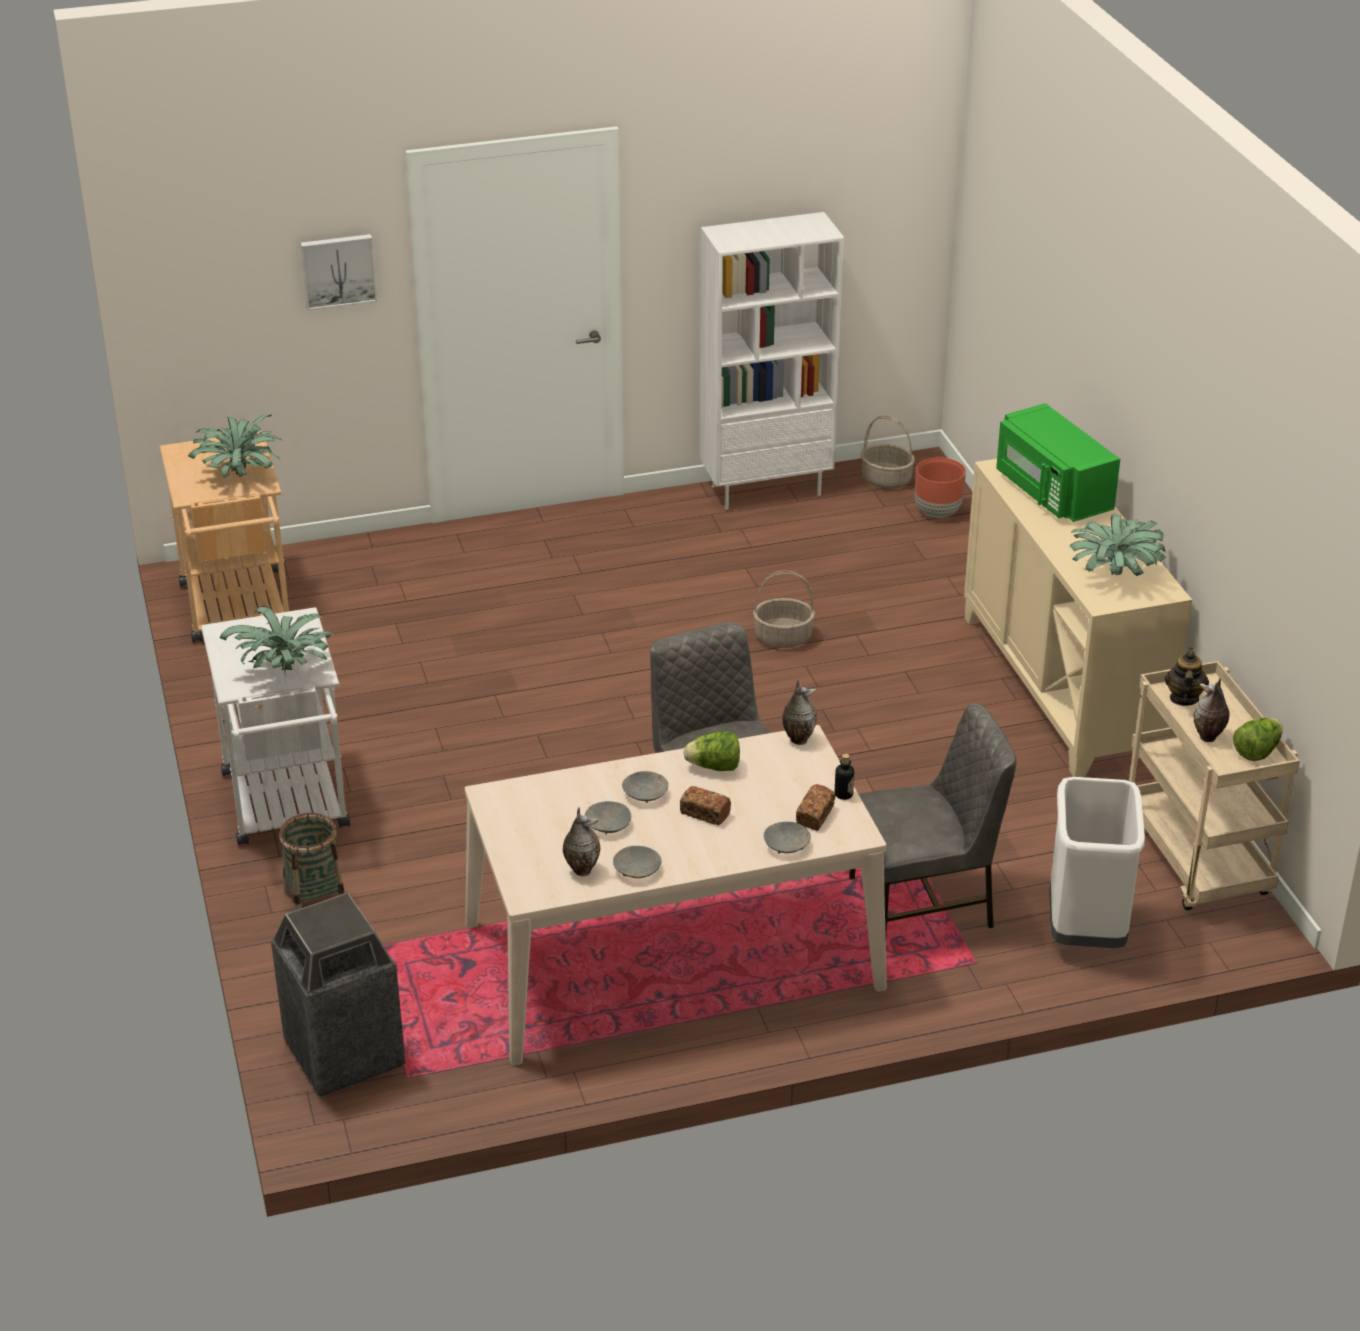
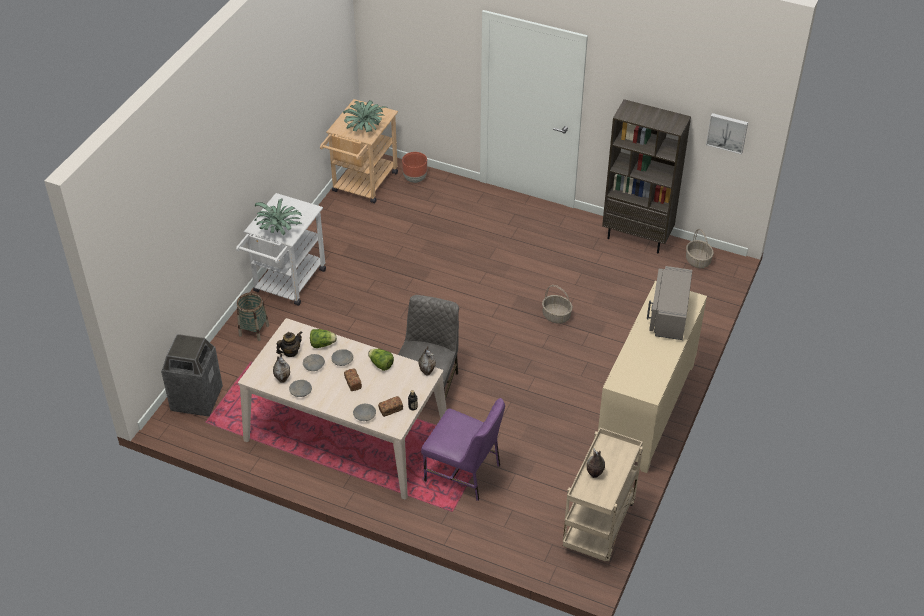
camera: 40 degrees right, 10 degrees up
picture [300,234,377,311] -> picture moved to [706,113,748,155]
white bookcase [700,212,844,510] -> brown bookcase [602,99,691,253]
grey chair [849,704,1017,936] -> purple chair [421,398,505,501]
brown planter [915,457,966,518] -> brown planter moved to [402,152,427,183]
green microwave [996,403,1120,522] -> grey microwave [647,266,692,340]
white trash can [1049,777,1145,948] -> none
potted plant [1070,514,1166,576] -> none
teapot [1165,647,1209,706] -> teapot moved to [276,331,303,357]
lettuce [1233,717,1283,761] -> lettuce moved to [310,329,337,348]

